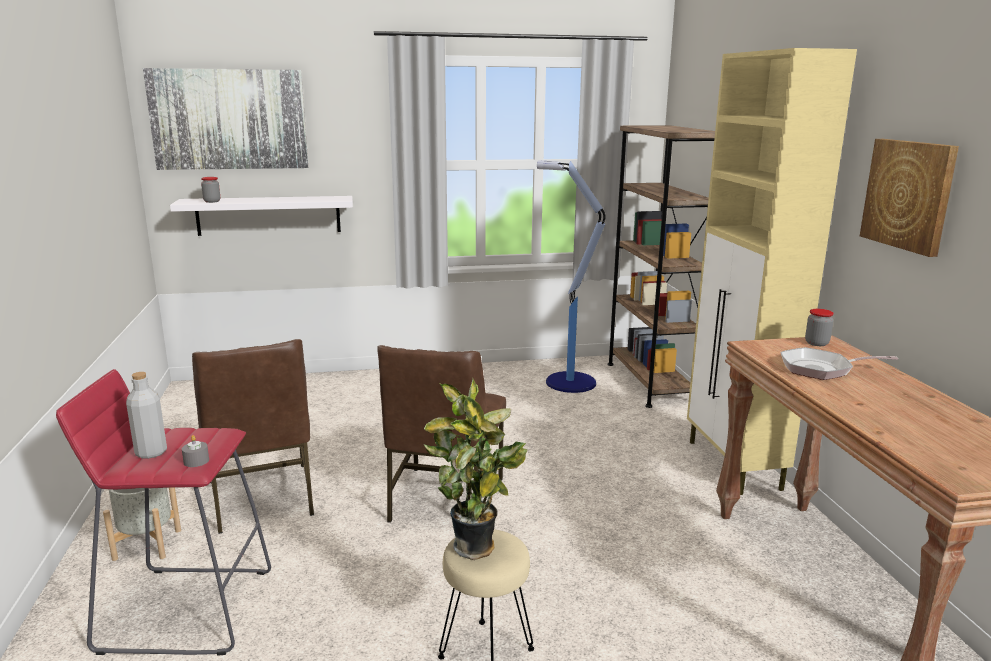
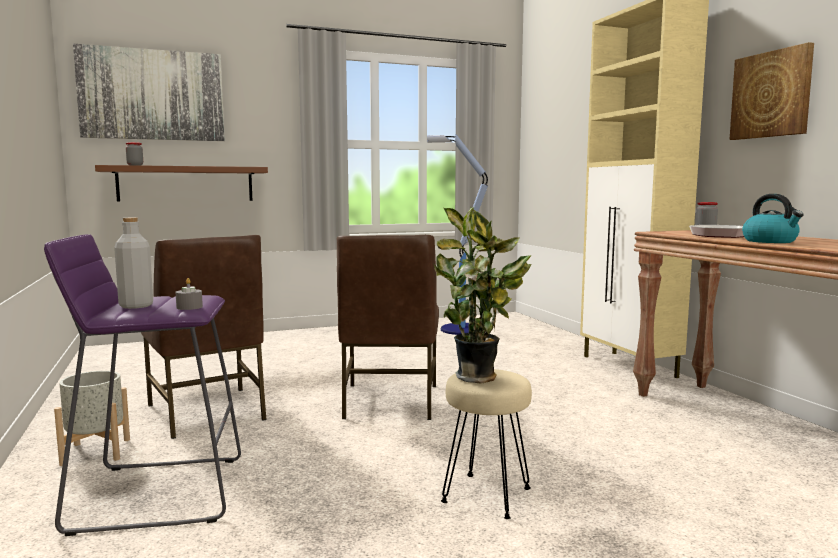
camera: 10 degrees left, 10 degrees down
red stool [56,369,271,656] -> purple stool [44,234,241,536]
white shelf [170,196,353,236] -> brown shelf [95,165,268,202]
brown bookcase [607,126,715,408] -> none
none -> kettle [742,194,804,243]

